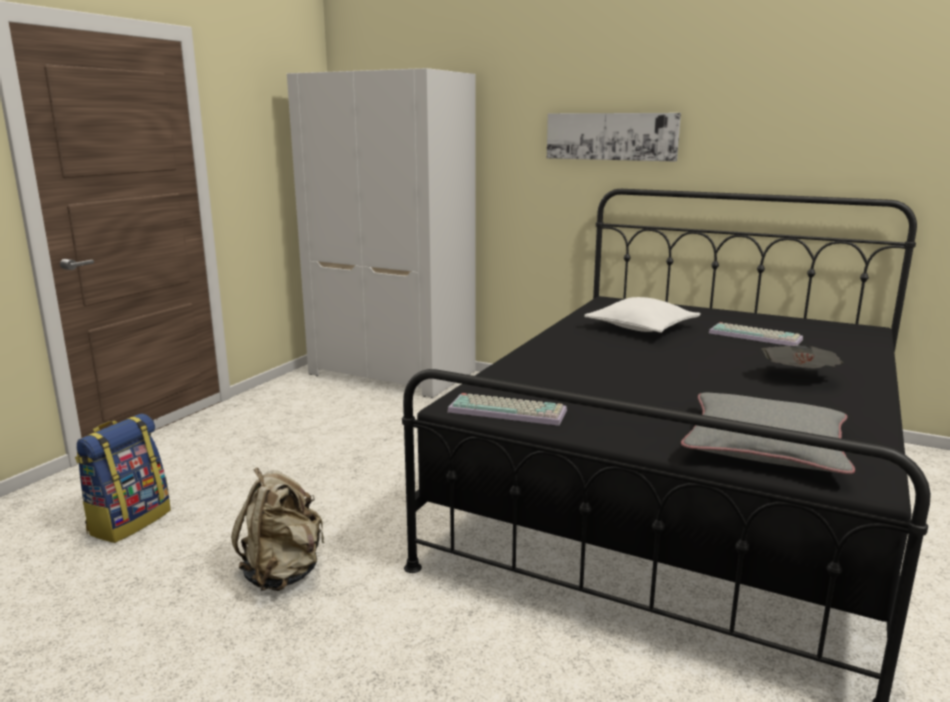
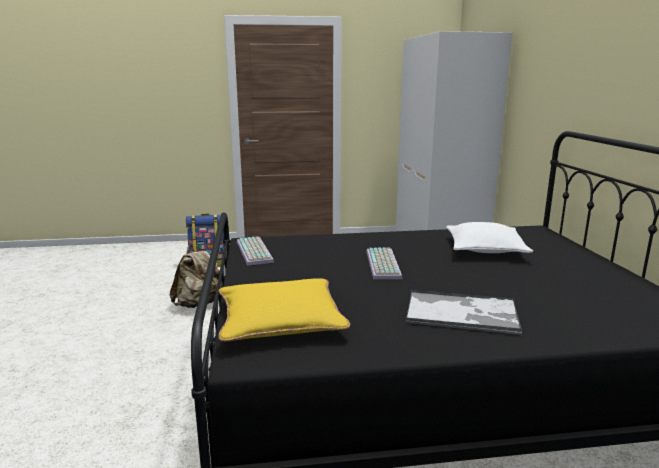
camera: 55 degrees right, 0 degrees up
picture [547,113,681,162] -> none
grey pillow [681,393,855,474] -> yellow pillow [218,278,350,342]
keyboard [709,322,803,346] -> keyboard moved to [366,248,402,279]
newspaper [761,346,843,368] -> tray [405,290,523,335]

